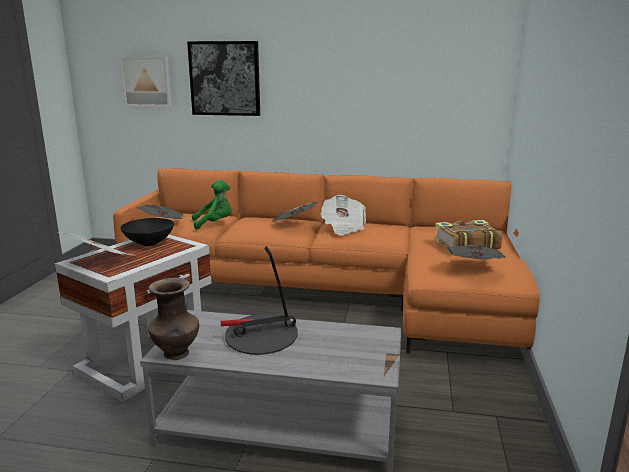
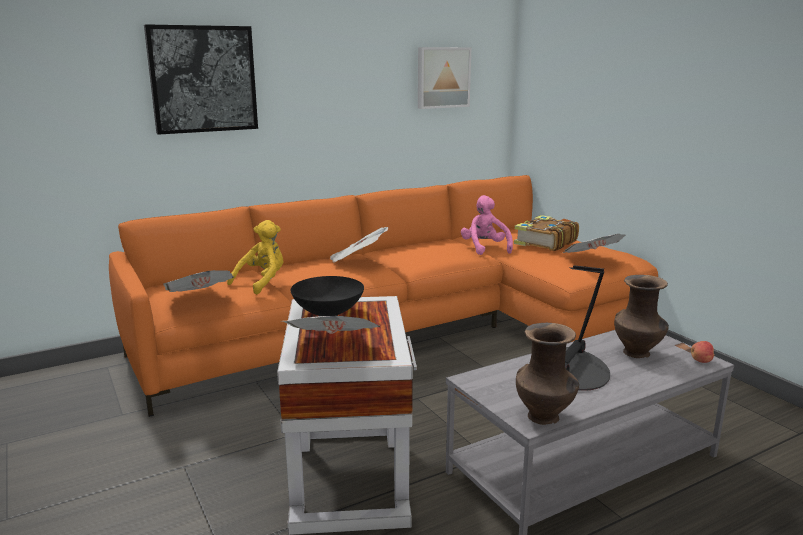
camera: 40 degrees left, 0 degrees up
picture [120,57,172,107] -> picture moved to [418,47,472,109]
green plush toy [192,180,232,230] -> yellow plush toy [227,220,284,294]
newspaper [320,195,366,235] -> none
none -> pink plush toy [461,195,513,255]
none -> brown vase [614,275,669,358]
none -> apple [691,341,715,363]

